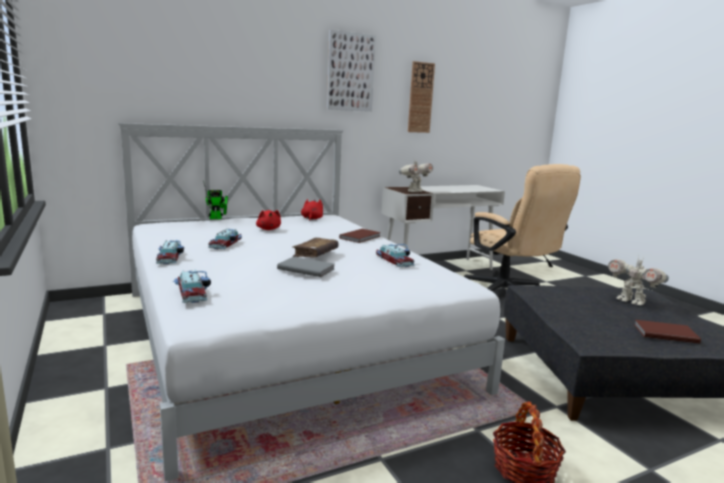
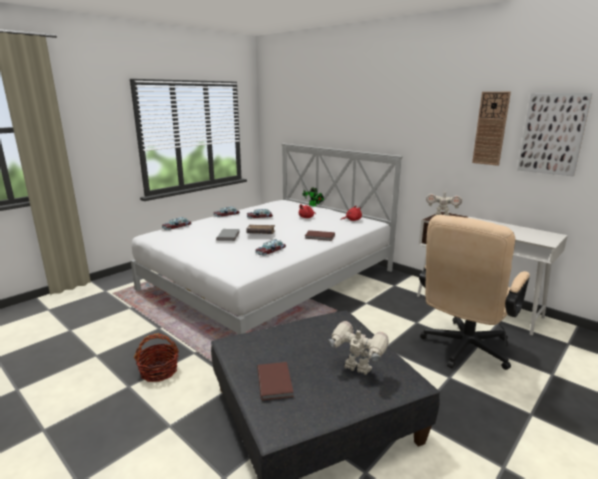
camera: 70 degrees right, 5 degrees up
picture [327,30,376,112] -> picture moved to [517,93,592,176]
toy robot [608,255,669,305] -> toy robot turned 90 degrees clockwise [328,321,388,375]

